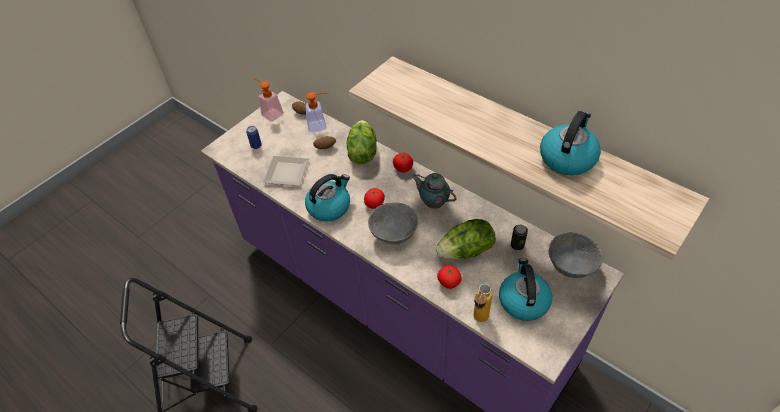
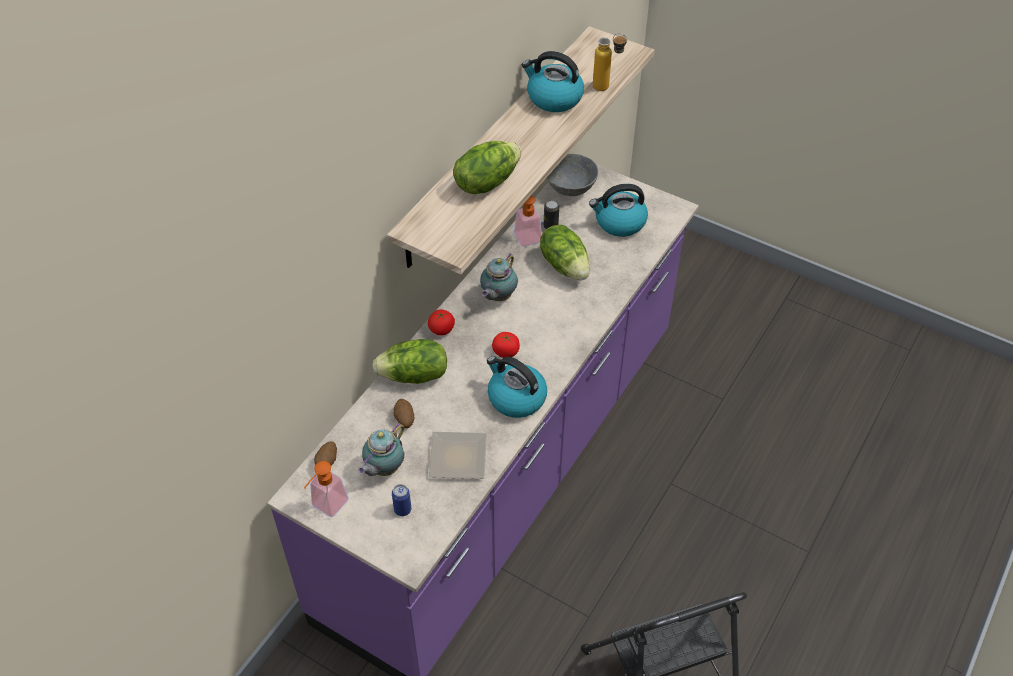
camera: 100 degrees left, 0 degrees up
soap dispenser [305,92,329,132] -> soap dispenser moved to [514,195,542,247]
grey bowl [368,202,418,244] -> none
tomato [437,265,462,289] -> none
bottle [474,284,492,322] -> bottle moved to [593,33,627,91]
none -> teapot [358,423,404,476]
none -> lettuce [453,141,522,194]

